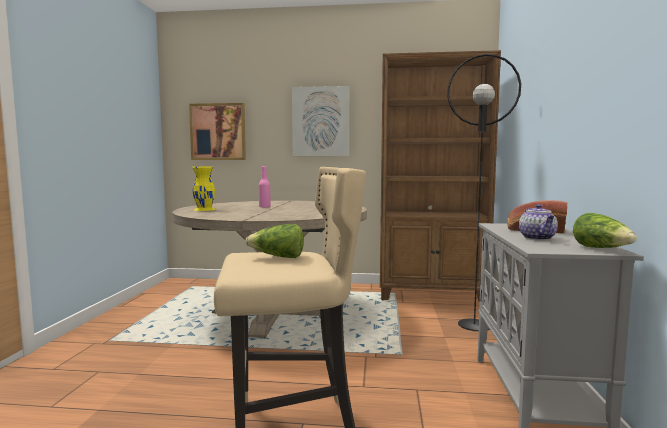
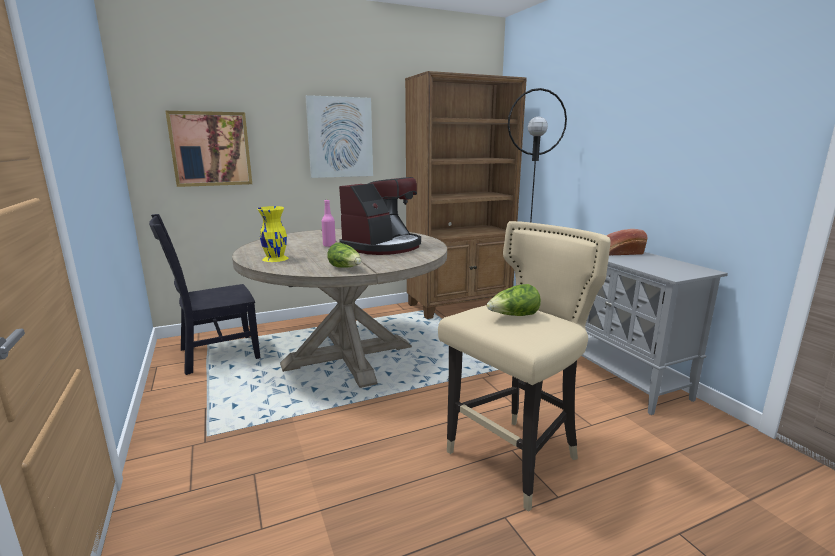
camera: 30 degrees left, 10 degrees up
teapot [519,204,558,240] -> none
lettuce [573,213,637,248] -> lettuce moved to [327,242,361,268]
none -> black chair [149,214,260,375]
none -> coffee machine [339,177,421,255]

